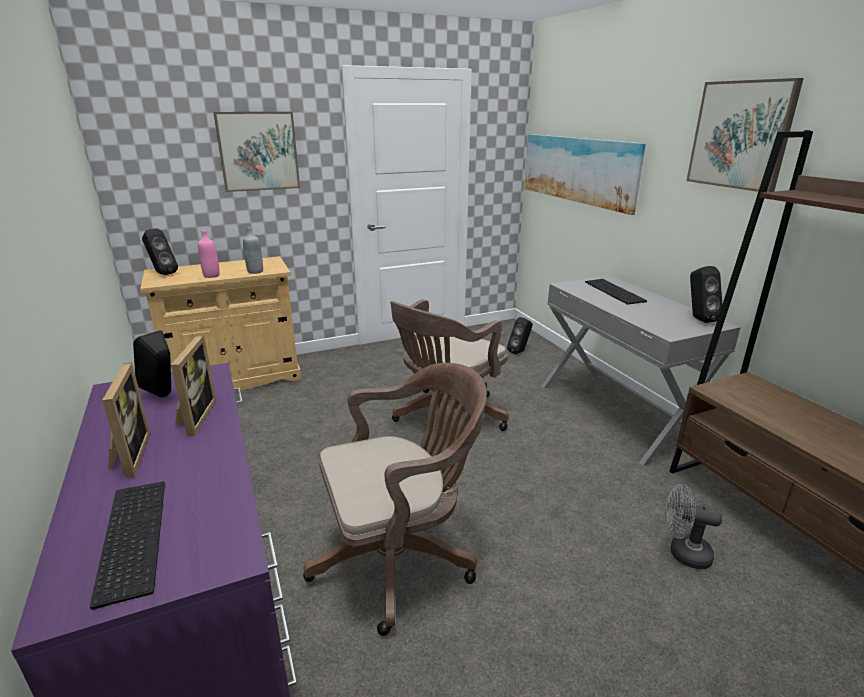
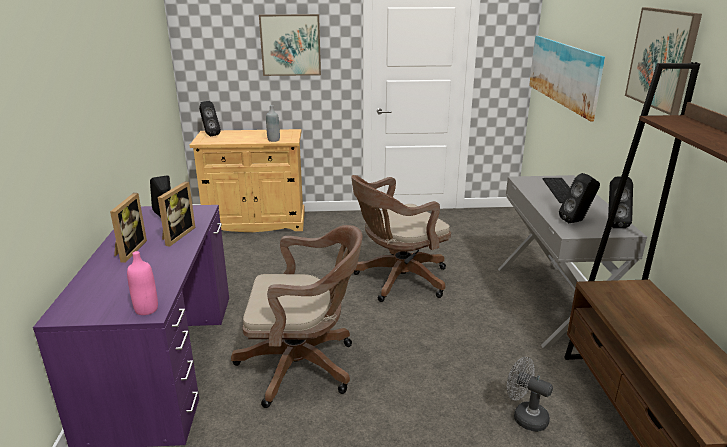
camera: 20 degrees right, 0 degrees up
keyboard [90,481,165,610] -> none
pink bottle [198,230,220,278] -> pink bottle moved to [127,251,158,315]
black speaker [507,317,533,355] -> black speaker moved to [559,173,600,223]

